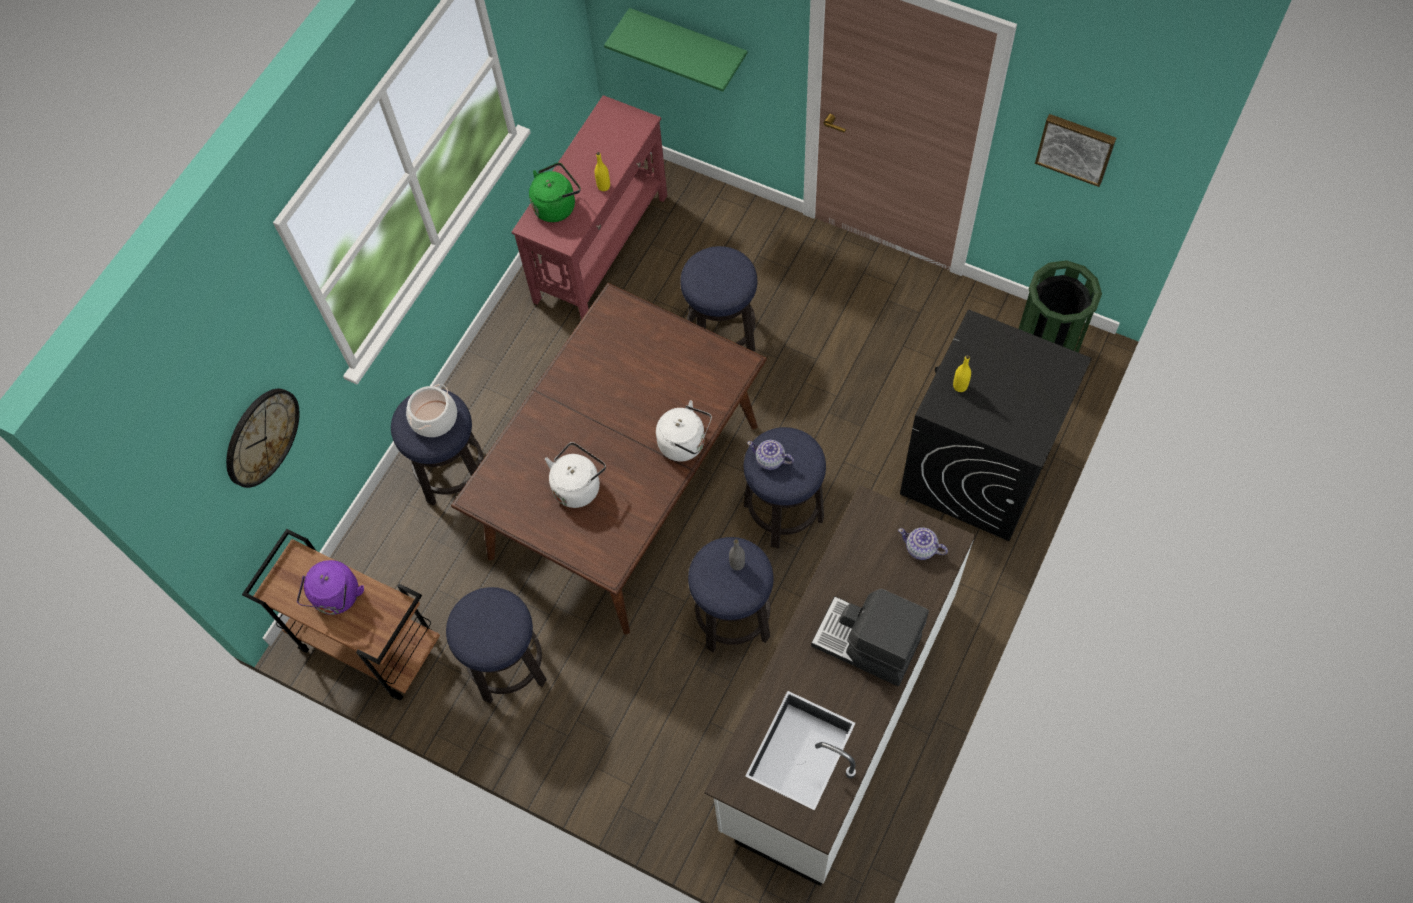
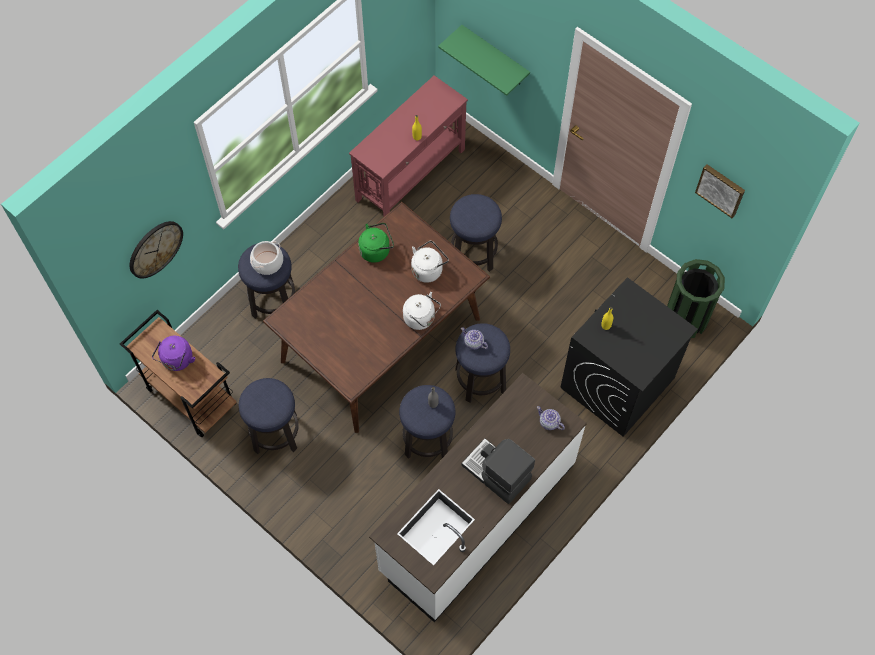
camera: 10 degrees right, 0 degrees up
green kettle [529,163,580,222] -> green kettle moved to [358,223,394,263]
white kettle [545,442,606,508] -> white kettle moved to [411,241,449,283]

